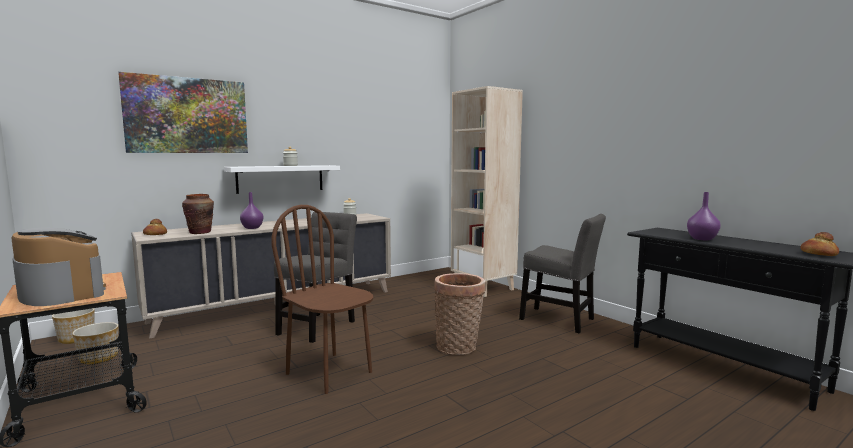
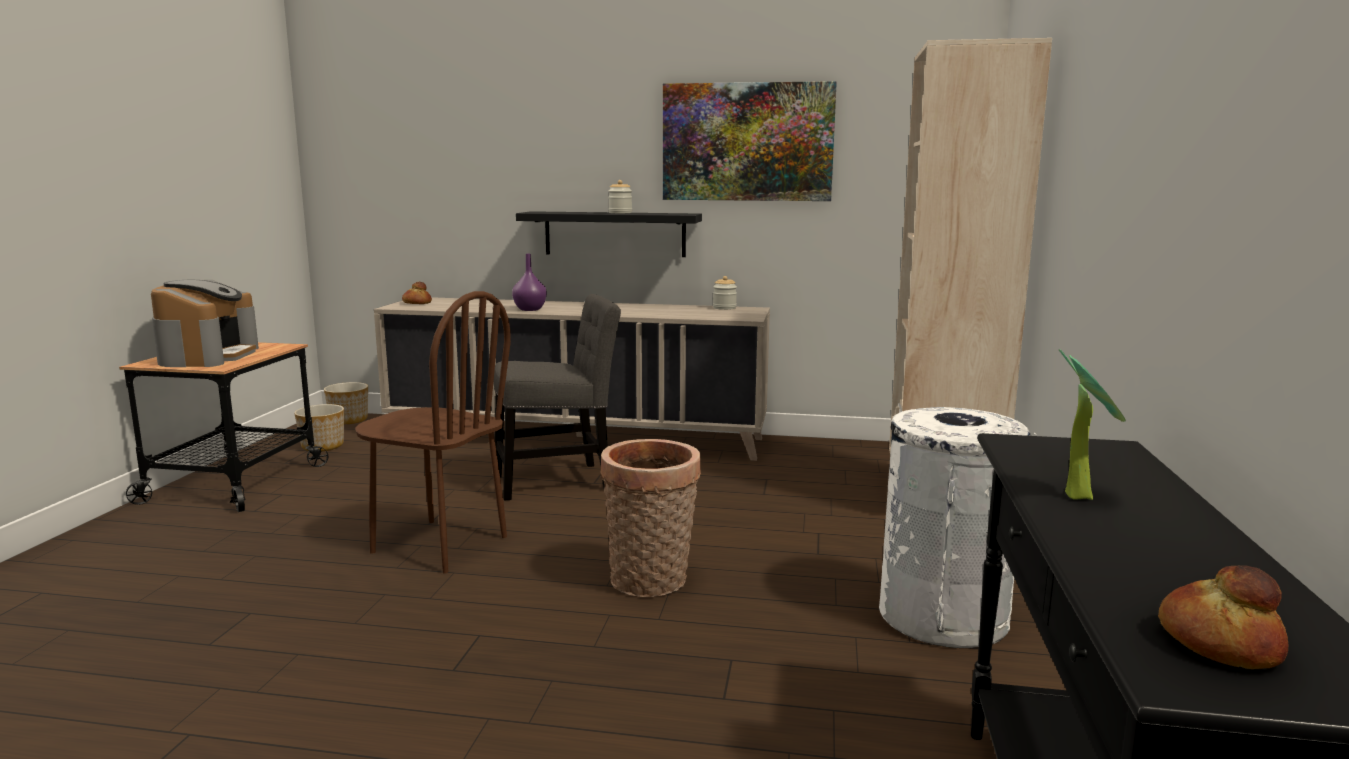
camera: 45 degrees right, 5 degrees up
picture [118,72,248,153] -> picture moved to [663,81,837,201]
brown vase [182,194,214,234] -> none
white shelf [224,165,340,194] -> black shelf [516,211,702,257]
brown chair [271,205,373,394] -> brown chair turned 120 degrees clockwise [355,291,511,574]
grey chair [519,214,606,333] -> white trash can [879,407,1036,648]
purple vase [687,192,721,240] -> potted plant [1059,349,1126,500]

